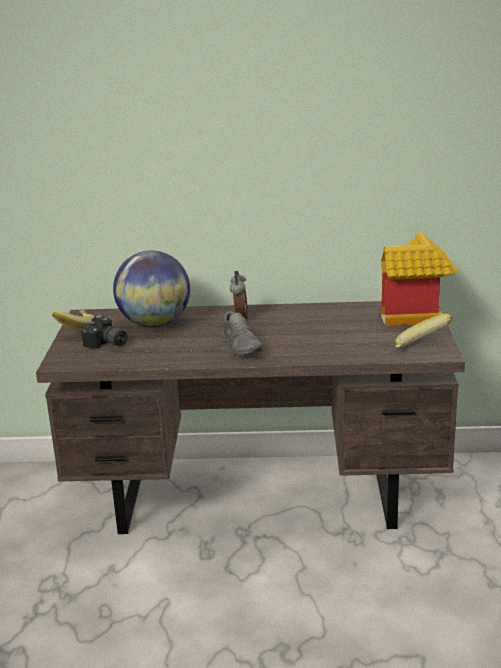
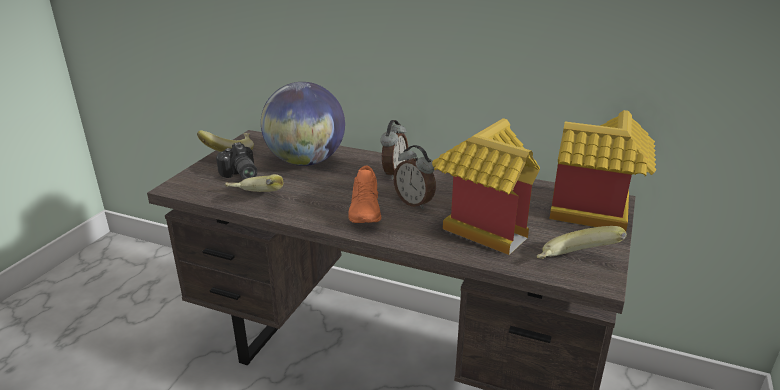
camera: 20 degrees right, 5 degrees up
grey shoe [222,311,264,356] -> orange shoe [348,166,382,223]
none -> banana [225,174,284,192]
none -> alarm clock [393,145,436,209]
none -> toy house [432,118,540,255]

